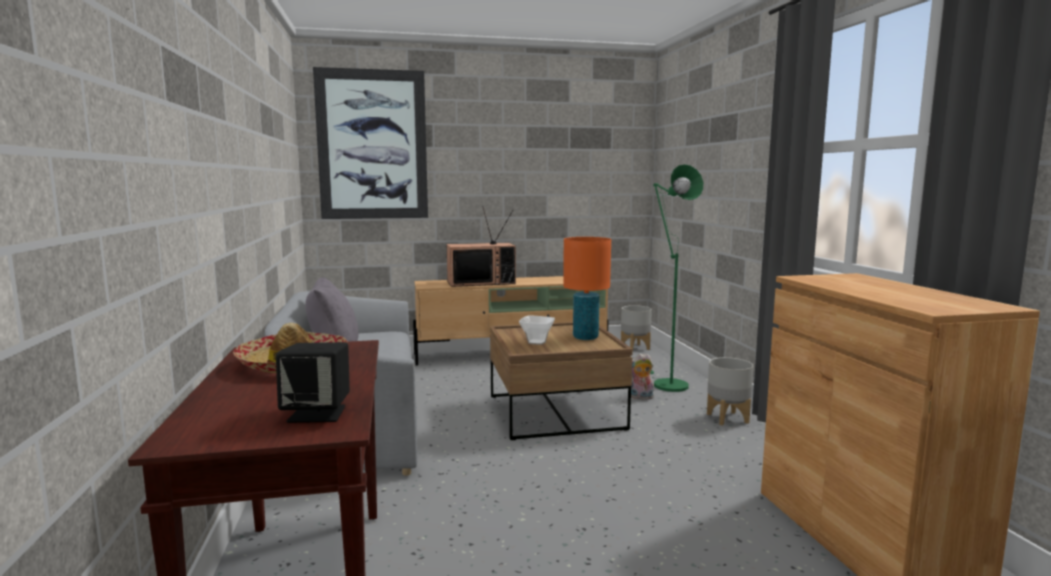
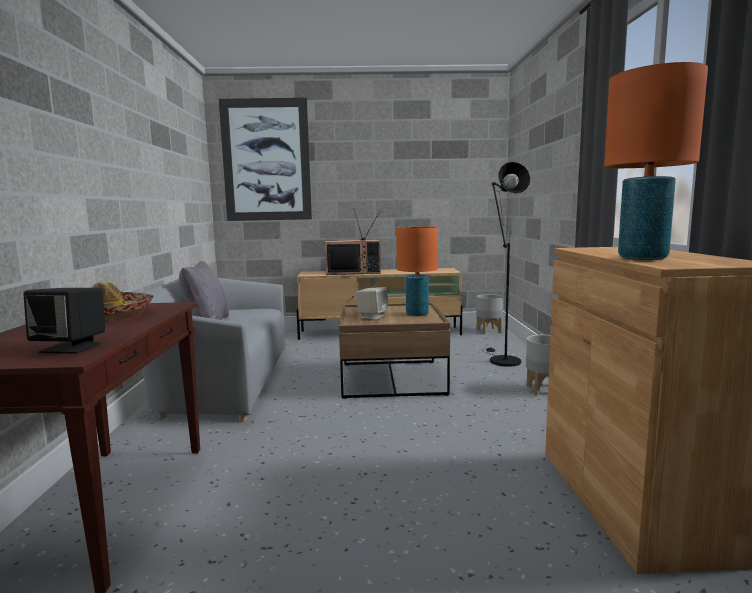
camera: 10 degrees right, 0 degrees up
bowl [519,316,555,345] -> beige speaker [356,287,388,320]
plush toy [631,353,654,400] -> none
green floor lamp [650,164,703,392] -> black floor lamp [482,162,530,367]
none -> orange table lamp [604,62,708,260]

